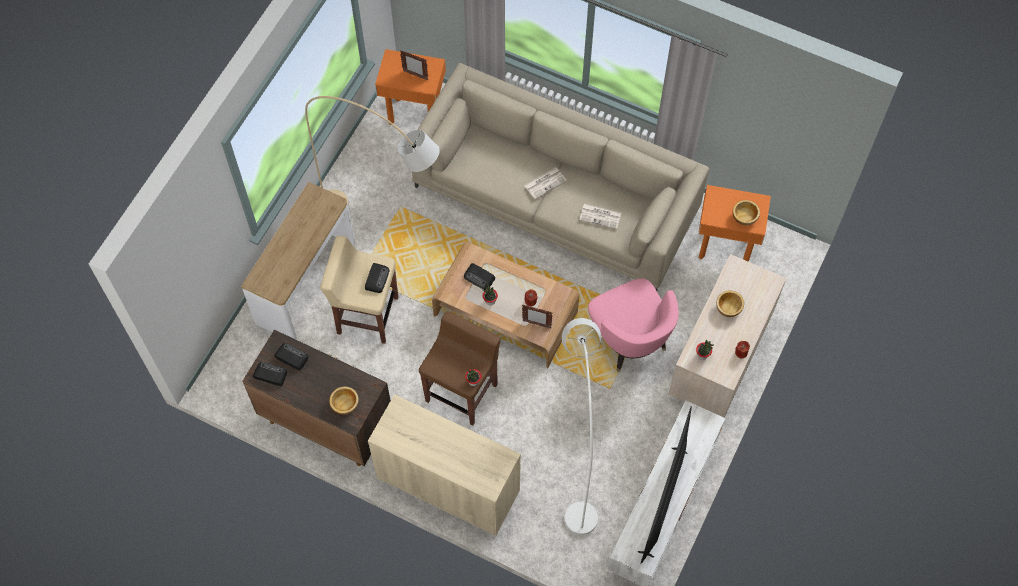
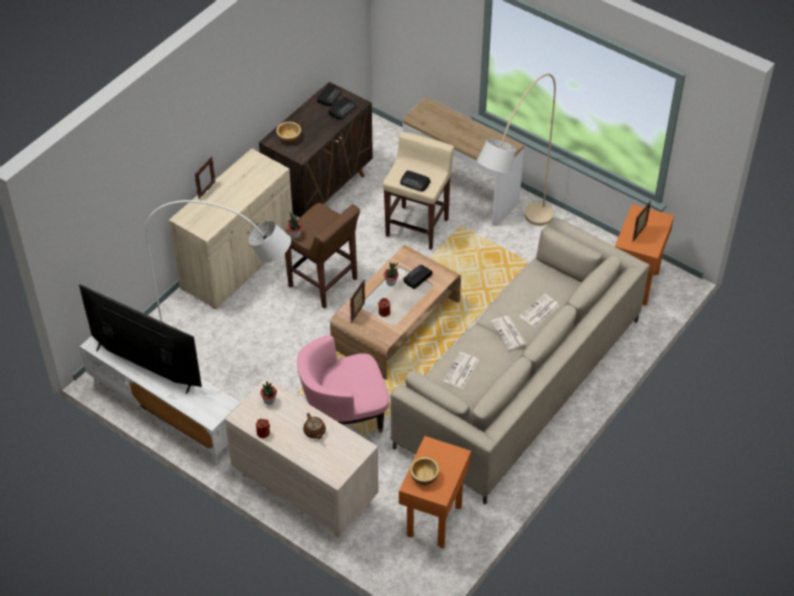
camera: 100 degrees right, 15 degrees down
bowl [716,290,744,317] -> brown teapot [303,413,326,439]
none -> picture frame [194,156,215,199]
none -> newspaper [519,294,560,327]

